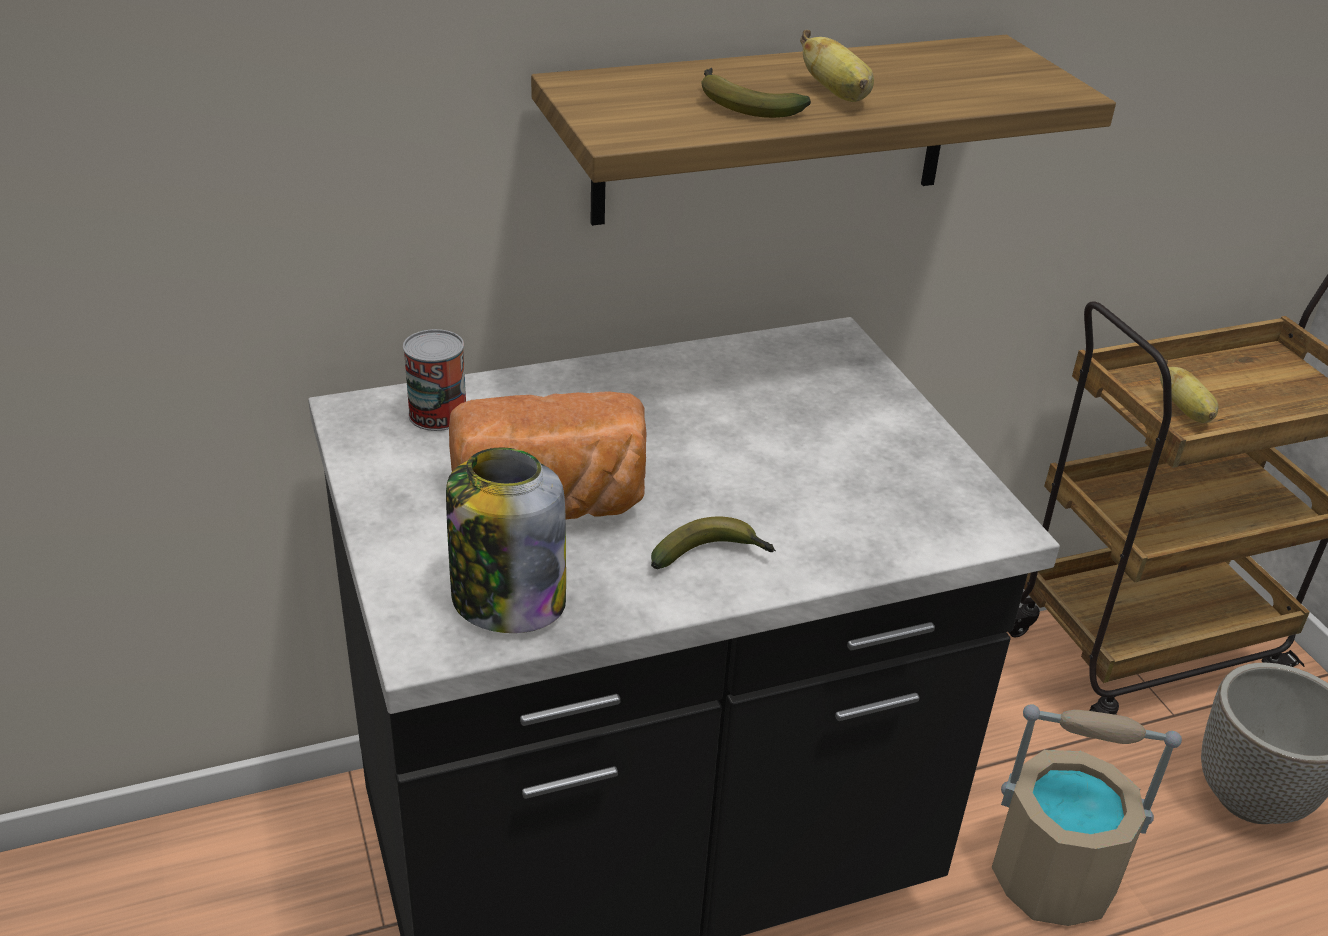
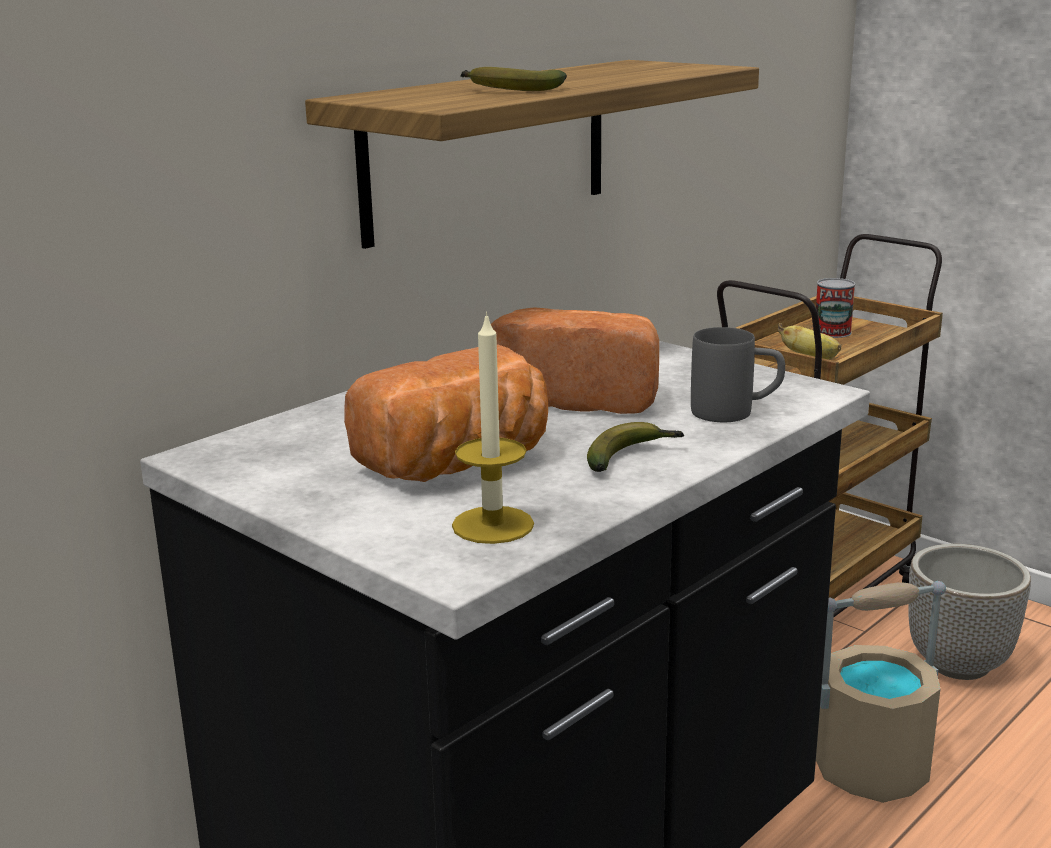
camera: 25 degrees left, 15 degrees down
can [403,329,466,431] -> can moved to [816,278,855,338]
jar [446,448,566,633] -> candle [452,312,534,544]
banana [800,30,874,102] -> none
none -> bread [491,307,659,414]
none -> grey mug [691,327,785,422]

